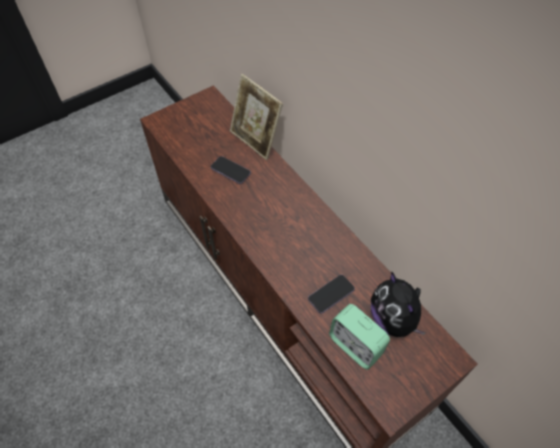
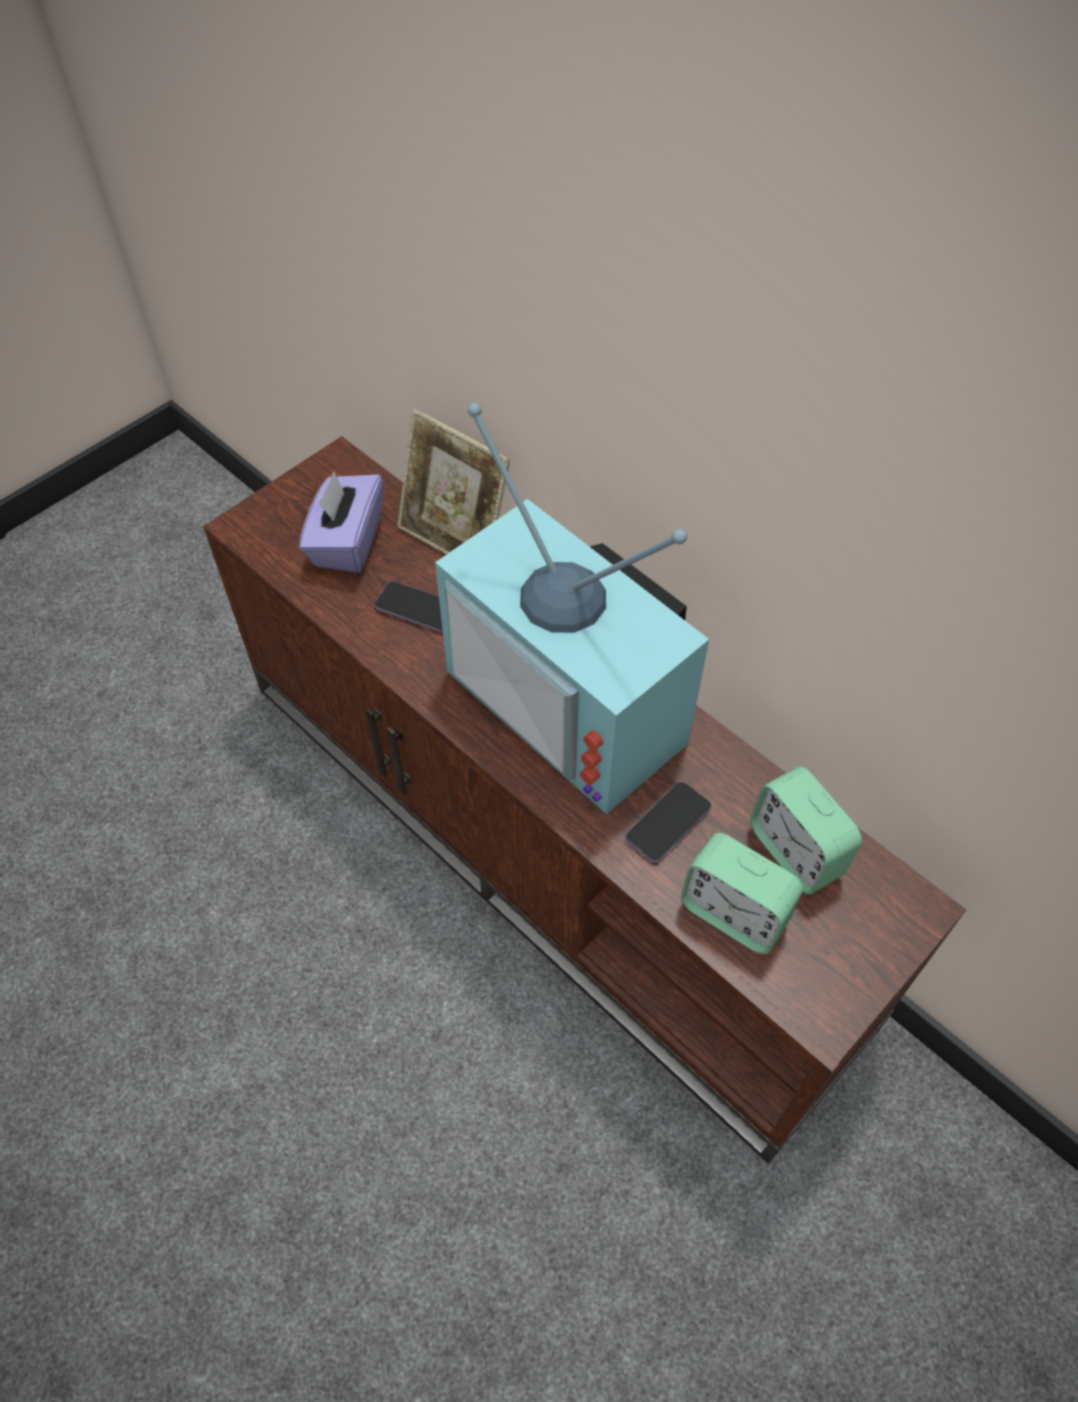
camera: 10 degrees left, 0 degrees up
plush toy [371,271,426,337] -> alarm clock [750,767,862,895]
none -> purple tissue box [299,472,383,573]
none -> television [435,403,709,815]

